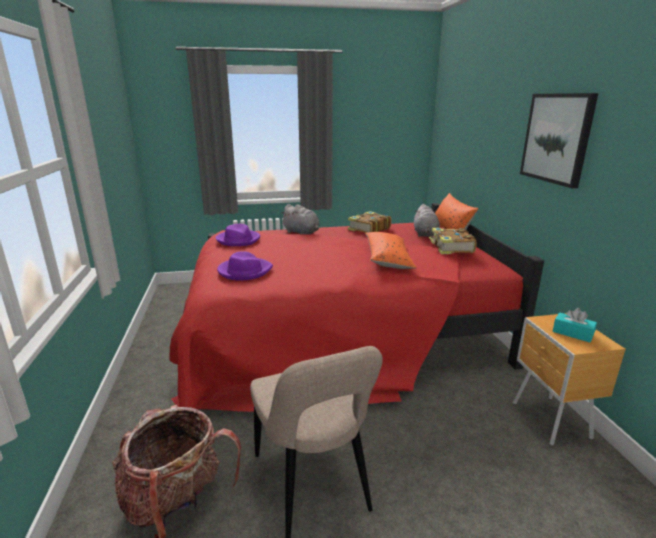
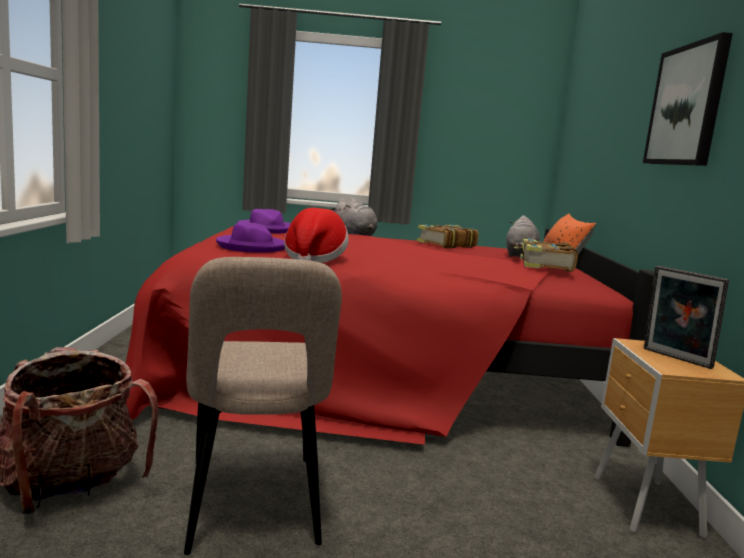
camera: 10 degrees right, 10 degrees down
orange pillow [365,232,417,269] -> none
turquoise tissue box [553,308,597,342] -> picture frame [644,266,729,369]
none -> hat [284,208,349,263]

